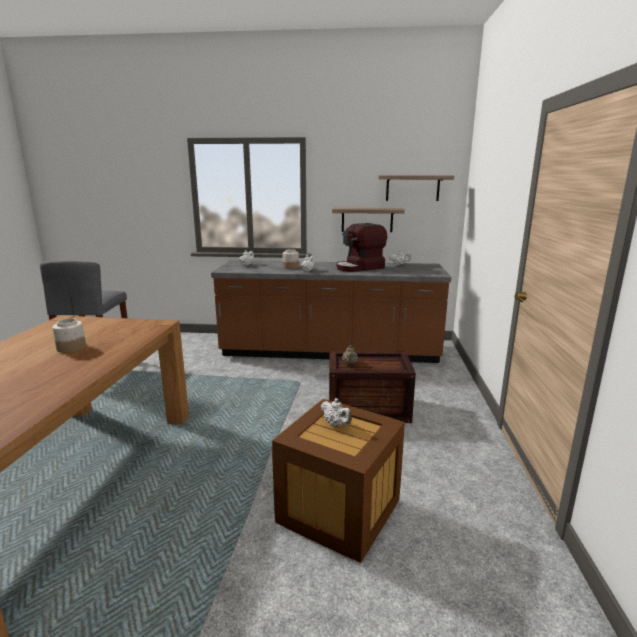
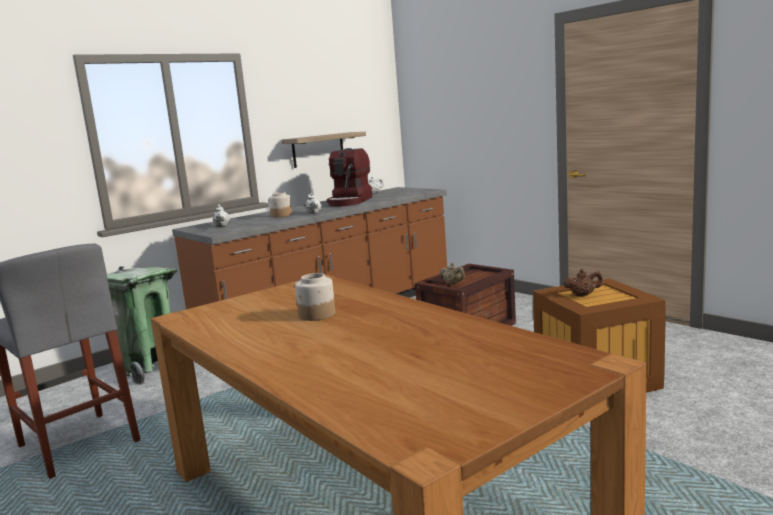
camera: 45 degrees left, 5 degrees down
white teapot [321,398,352,427] -> brown teapot [563,269,603,296]
shelf [378,175,454,201] -> none
none -> green trash can [107,266,178,385]

